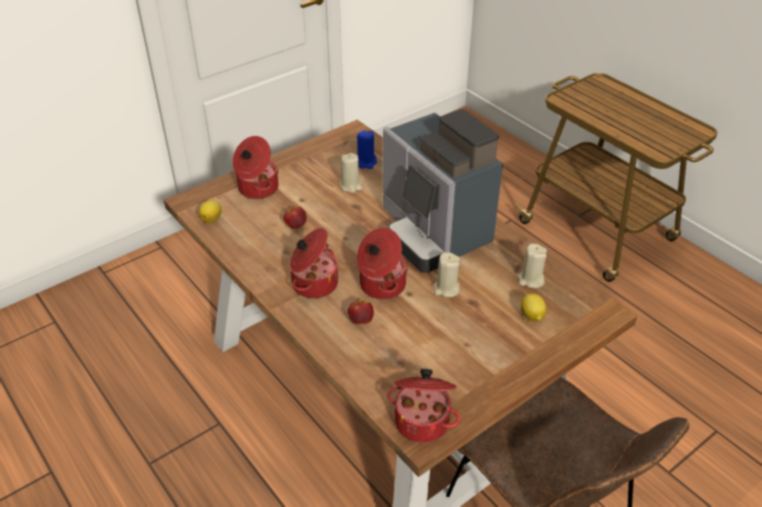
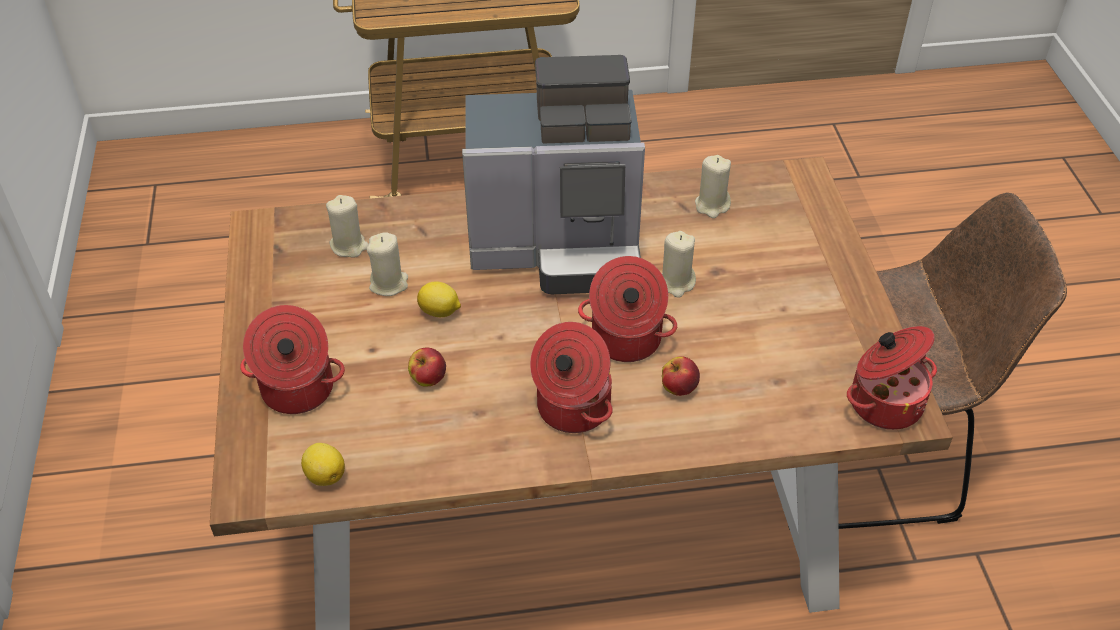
camera: 60 degrees left, 5 degrees up
blue candle [357,130,377,169] -> beige candle [326,195,369,258]
lemon [521,293,546,321] -> lemon moved to [417,281,461,317]

